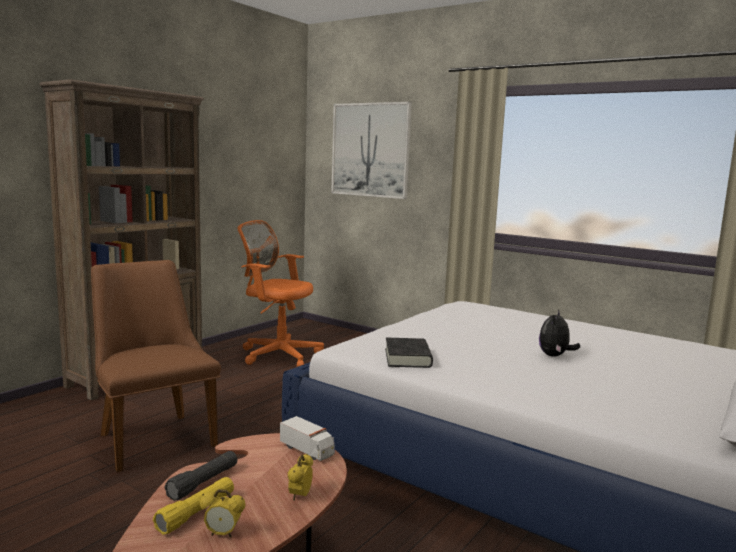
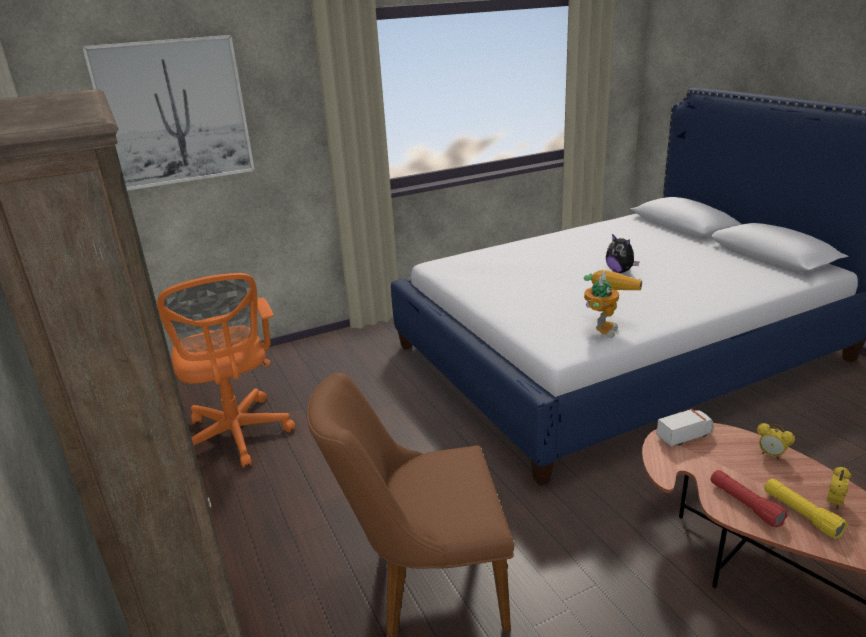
camera: 60 degrees left, 15 degrees up
black flashlight [164,451,237,501] -> red flashlight [711,470,788,528]
orange office chair [238,220,324,367] -> orange office chair turned 75 degrees counterclockwise [157,273,296,468]
black book [385,338,433,368] -> toy robot [584,270,642,338]

